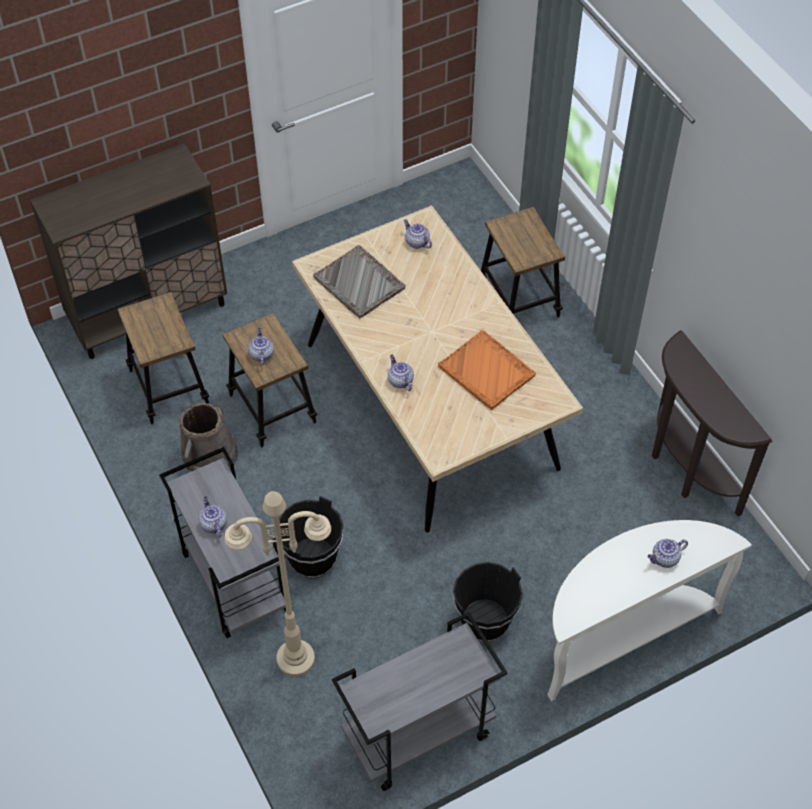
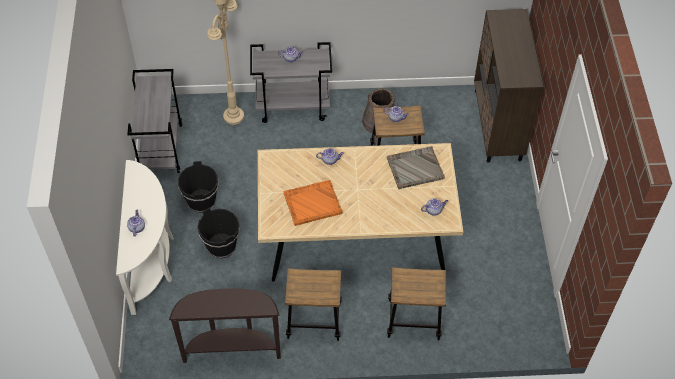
camera: 115 degrees right, 0 degrees up
stool [117,292,209,424] -> stool moved to [285,268,342,341]
black bucket [279,496,343,579] -> black bucket moved to [197,207,240,258]

